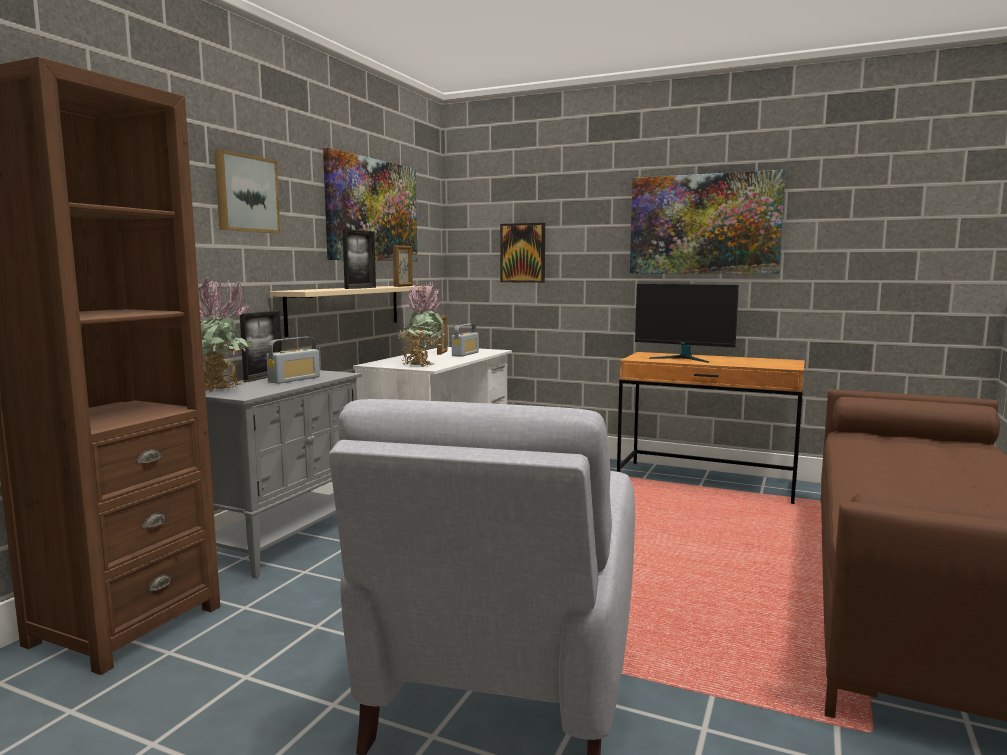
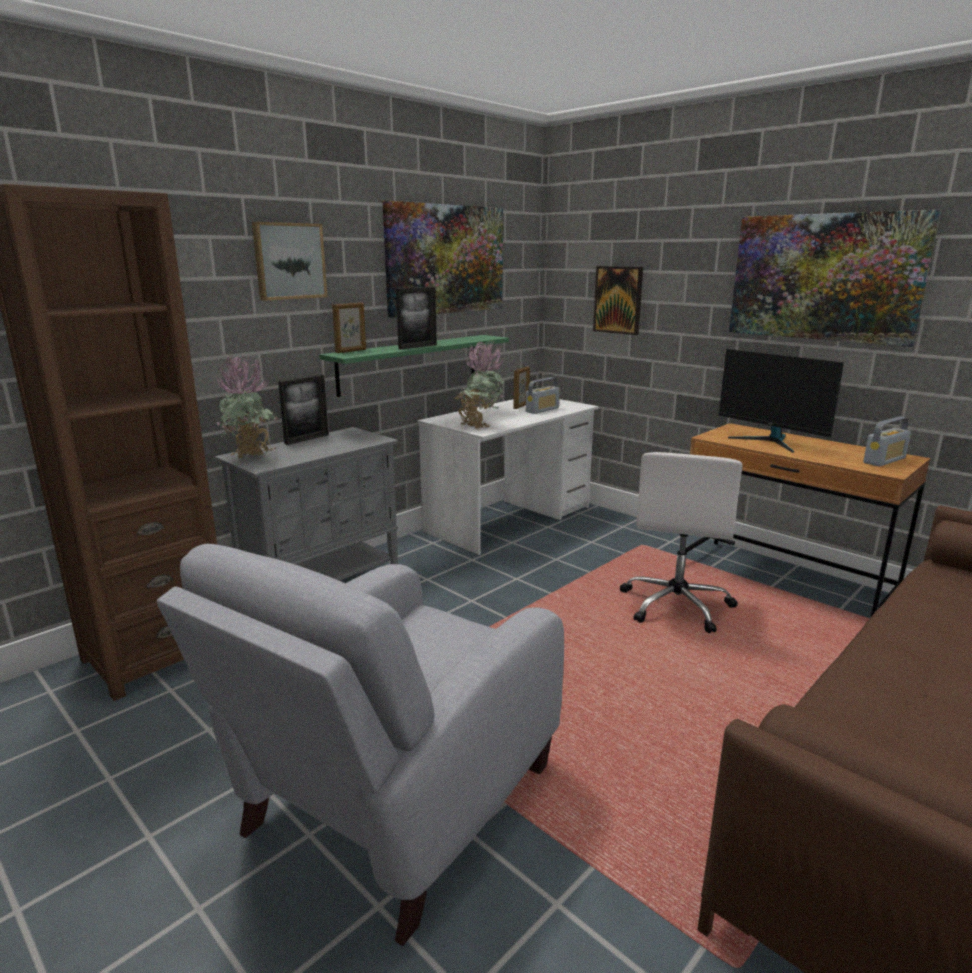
camera: 20 degrees right, 10 degrees up
radio [266,337,320,384] -> radio moved to [863,417,911,467]
beige shelf [270,286,432,337] -> green shelf [319,335,509,397]
picture frame [393,245,413,287] -> picture frame moved to [332,302,366,353]
none -> white office chair [620,452,743,633]

